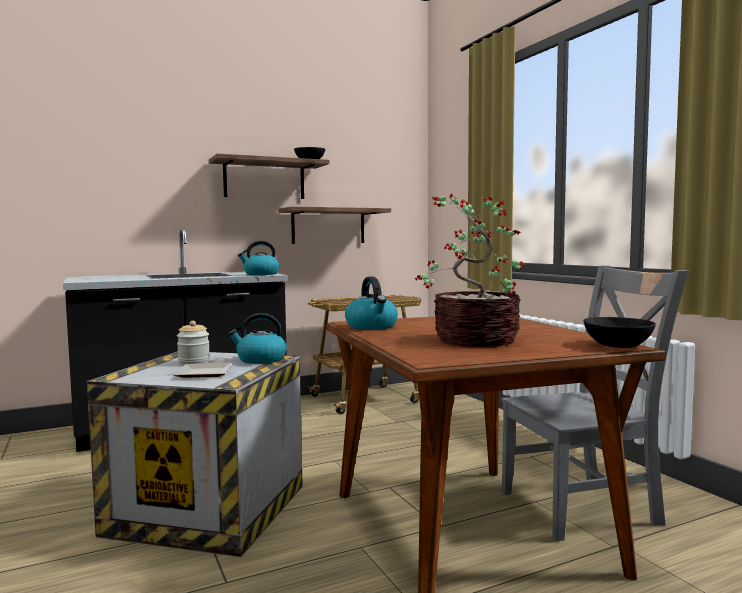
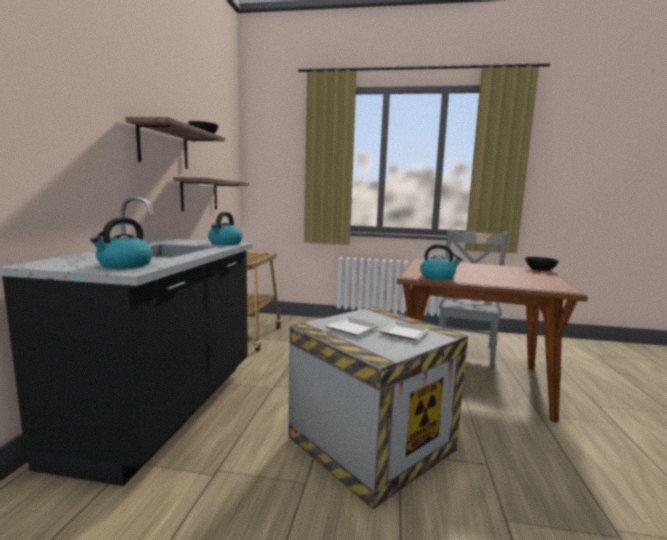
camera: 55 degrees left, 5 degrees up
jar [177,321,210,365] -> plate [326,317,379,336]
kettle [228,313,287,364] -> kettle moved to [90,217,153,269]
potted plant [415,193,524,347] -> none

